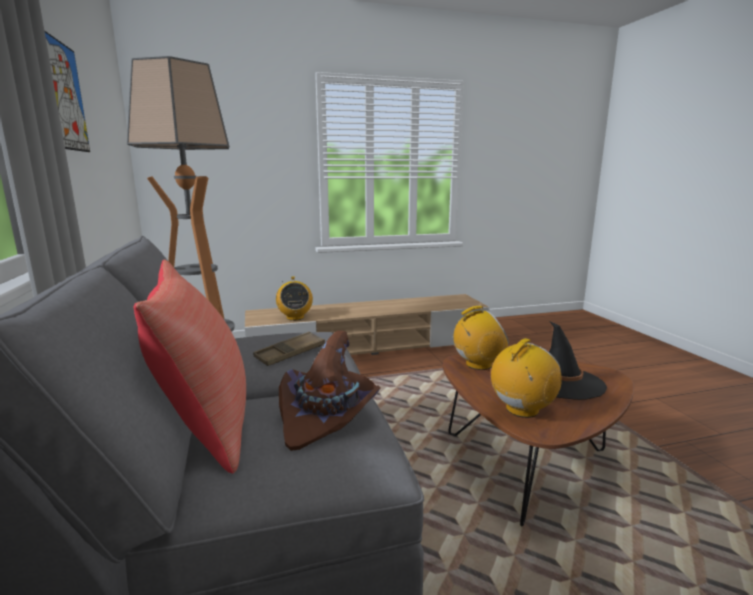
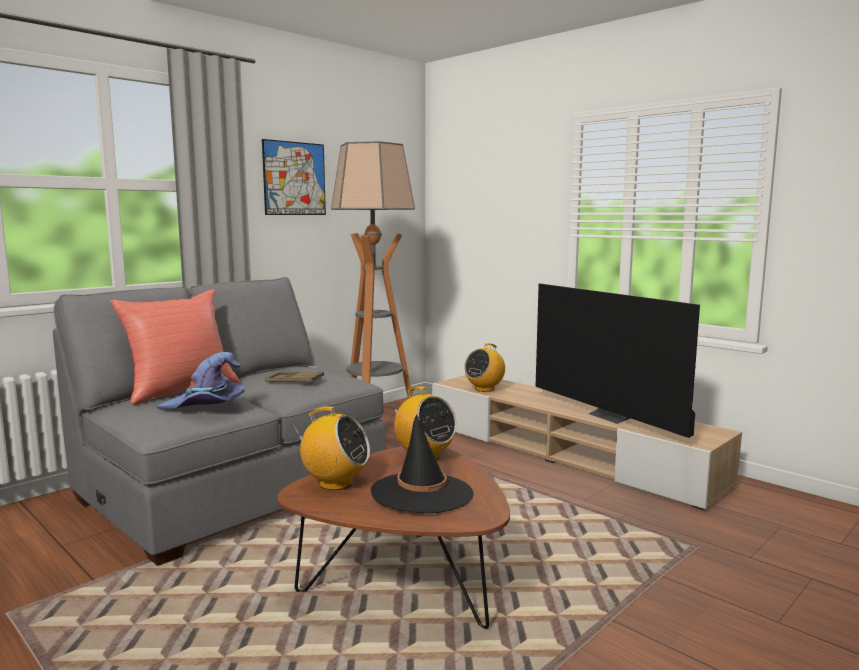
camera: 60 degrees right, 5 degrees down
brown hat [279,330,381,451] -> purple hat [157,352,244,409]
none -> television [536,284,700,438]

